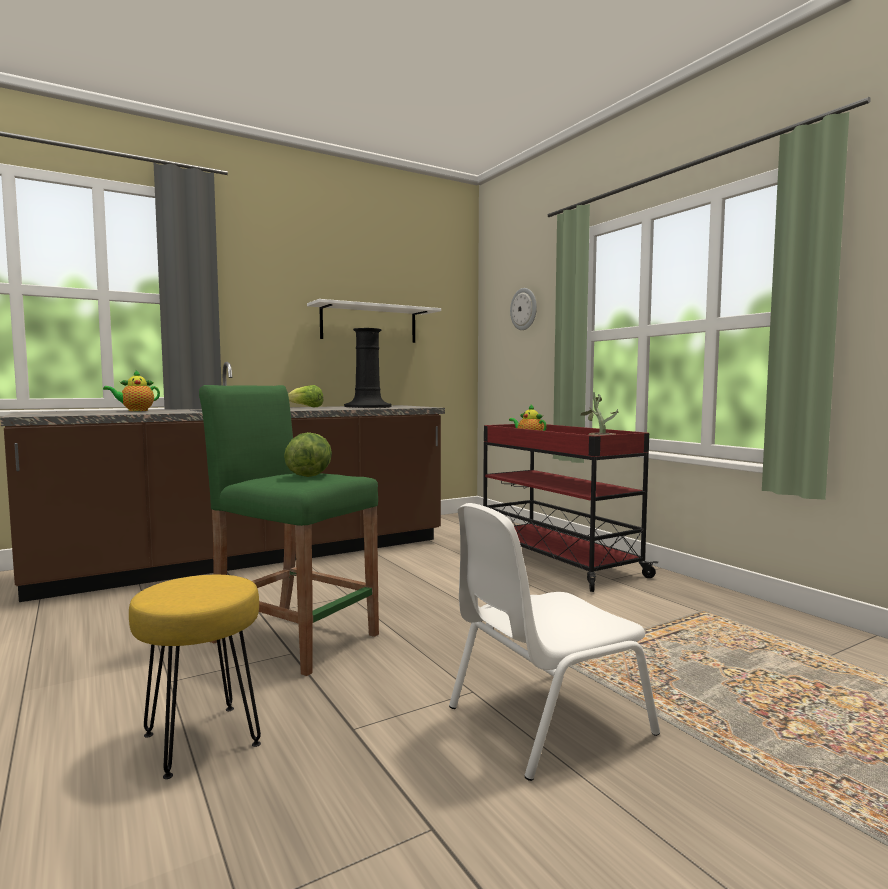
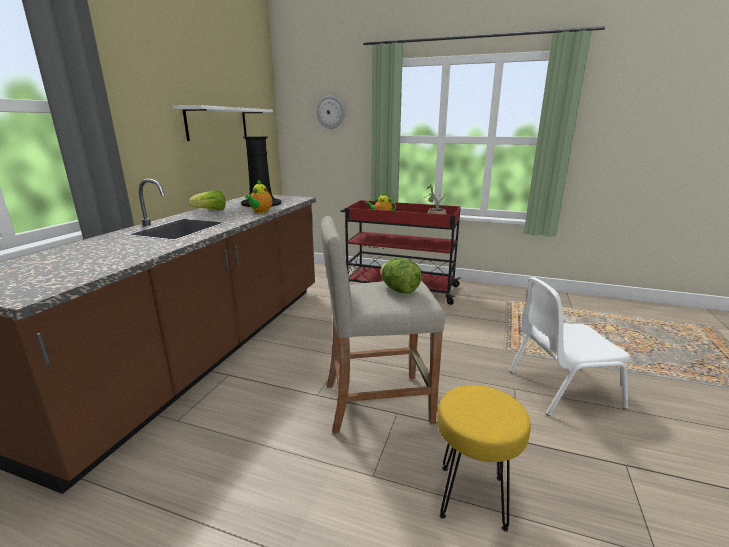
camera: 40 degrees left, 15 degrees up
teapot [103,370,160,411] -> teapot moved to [245,179,272,213]
green stool [199,385,379,676] -> beige stool [321,216,445,433]
white chair [449,503,660,781] -> white chair turned 60 degrees clockwise [509,277,630,416]

